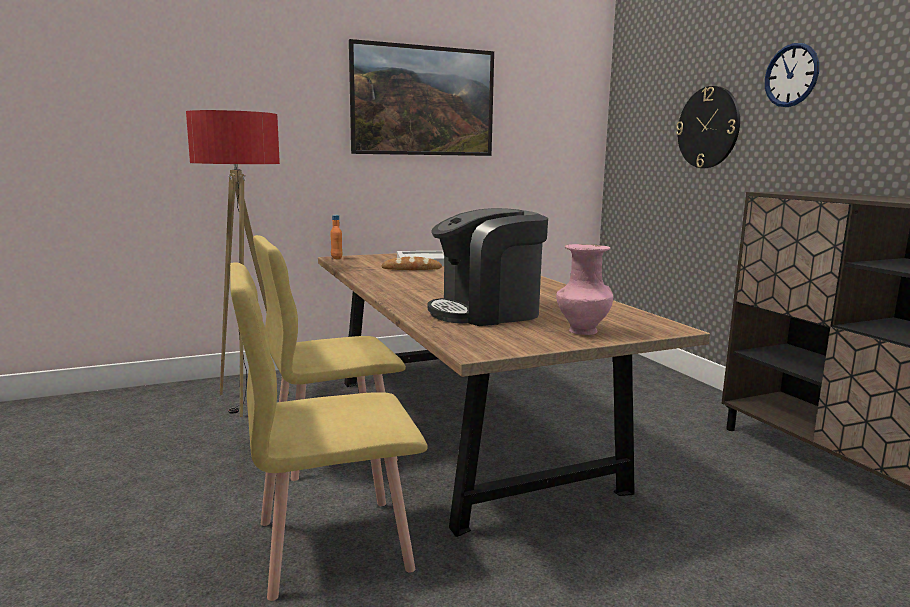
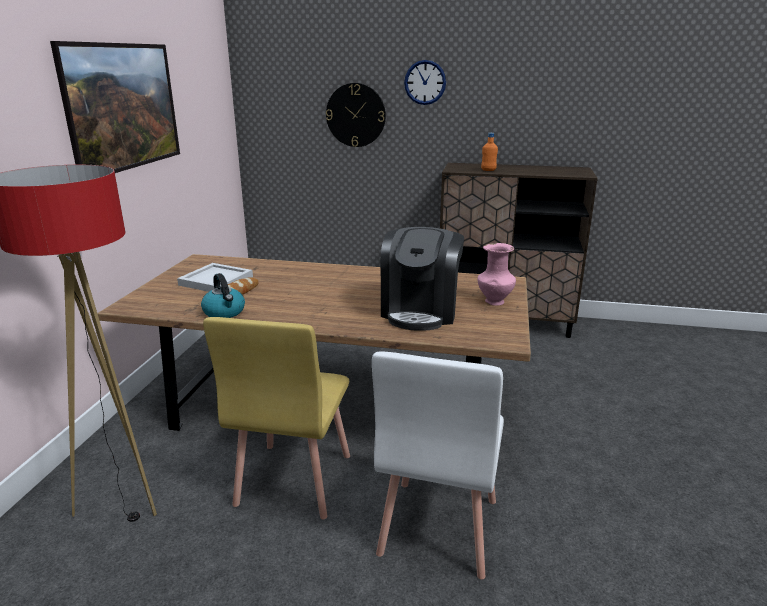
camera: 55 degrees left, 10 degrees up
yellow chair [230,262,428,601] -> white chair [372,351,504,579]
orange bottle [330,215,342,259] -> orange bottle moved to [481,133,498,171]
none -> kettle [201,273,245,318]

